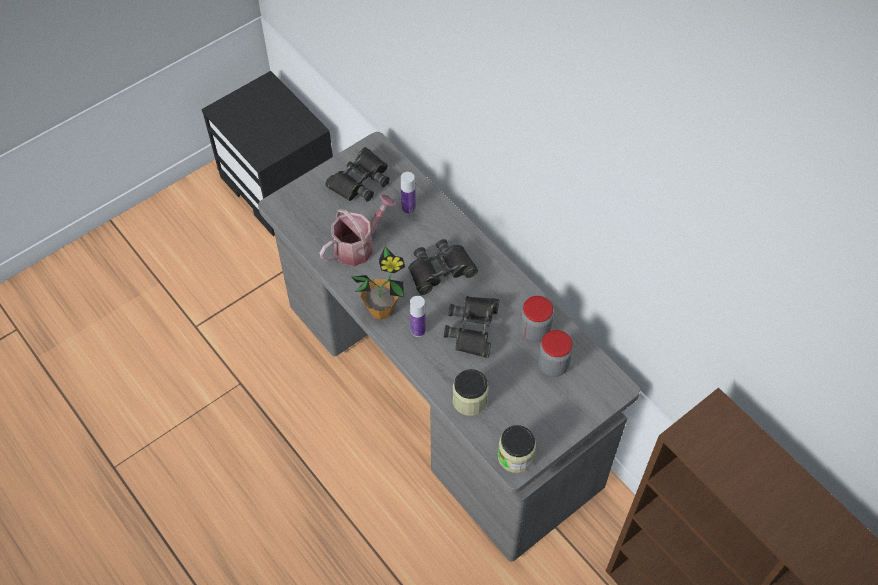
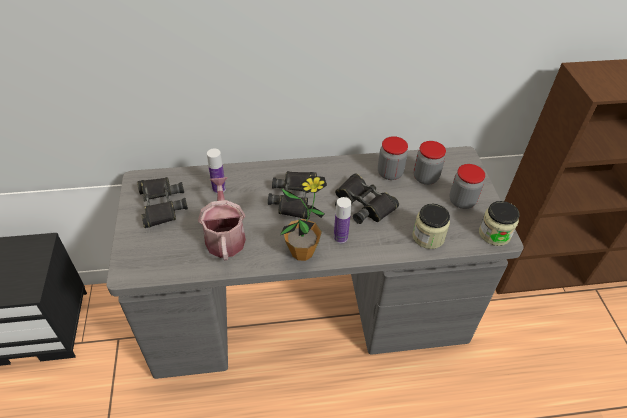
camera: 60 degrees left, 10 degrees down
none -> jar [450,164,485,209]

